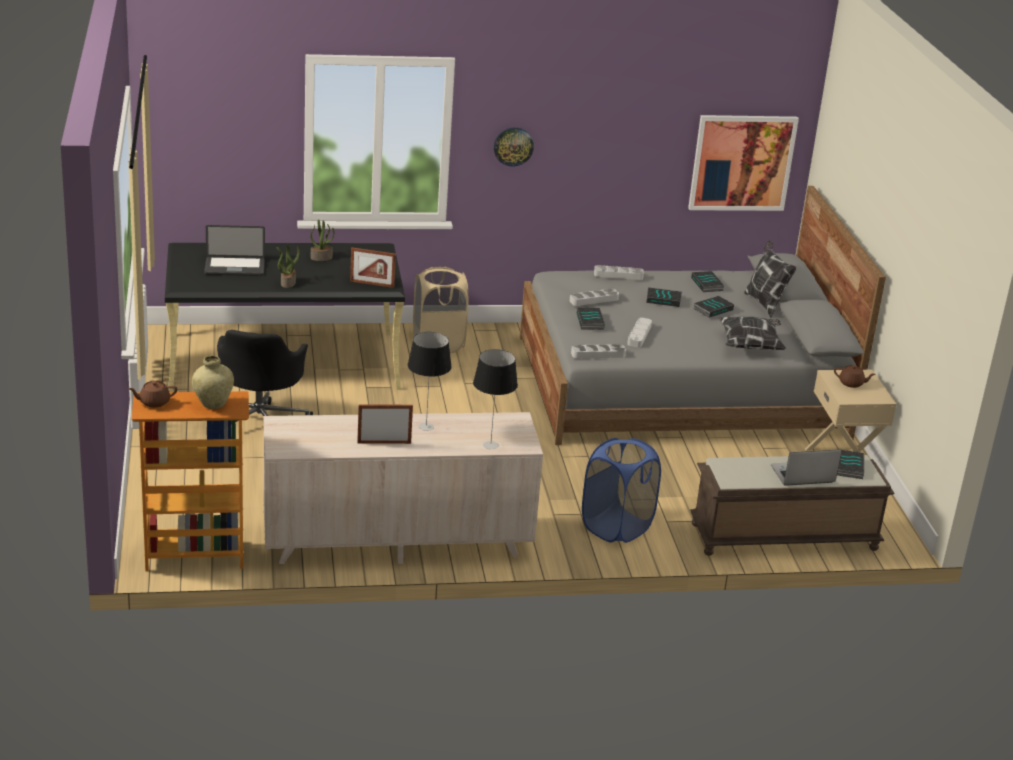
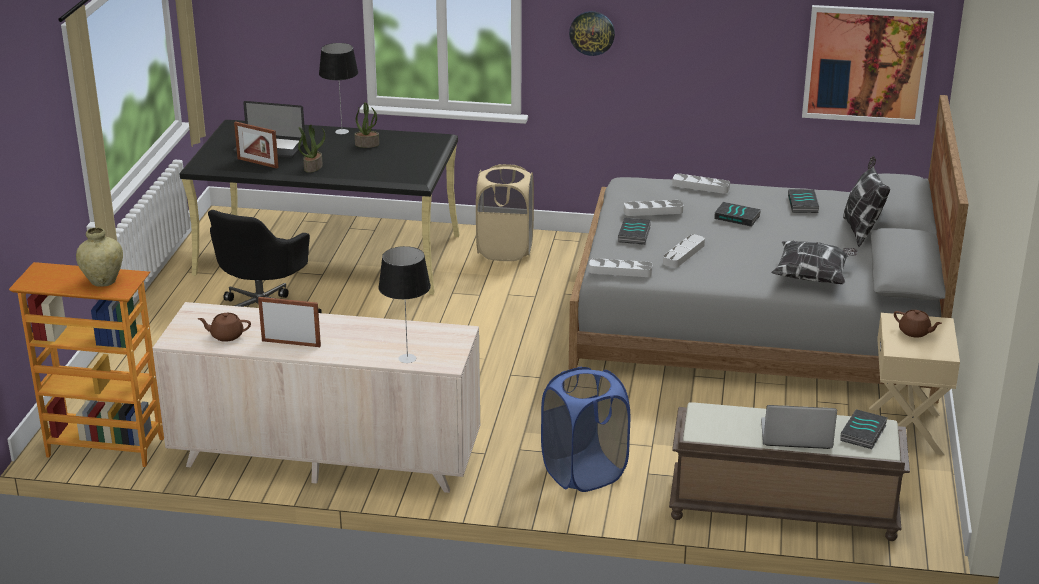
camera: 20 degrees right, 0 degrees up
brown teapot [128,381,177,407] -> brown teapot moved to [197,313,251,342]
picture frame [350,247,396,288] -> picture frame moved to [234,121,279,168]
table lamp [408,332,452,431] -> table lamp moved to [319,43,358,134]
book [694,296,734,318] -> none

